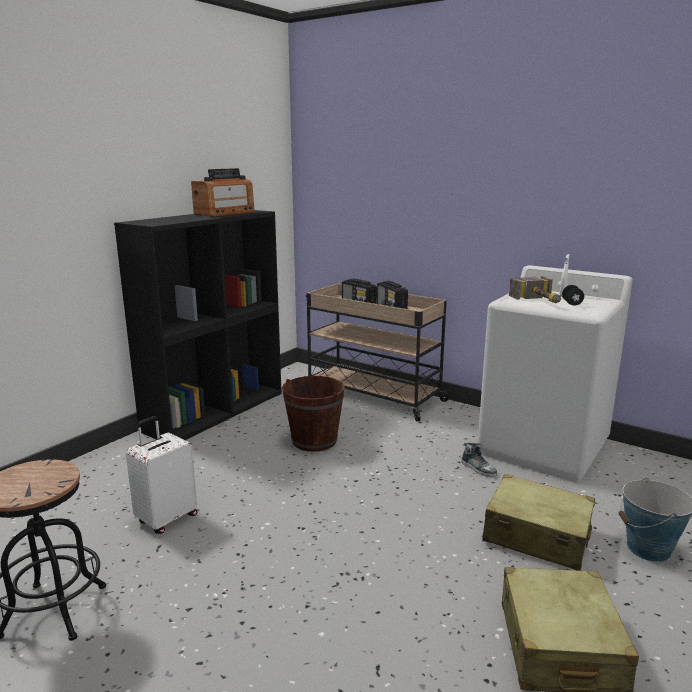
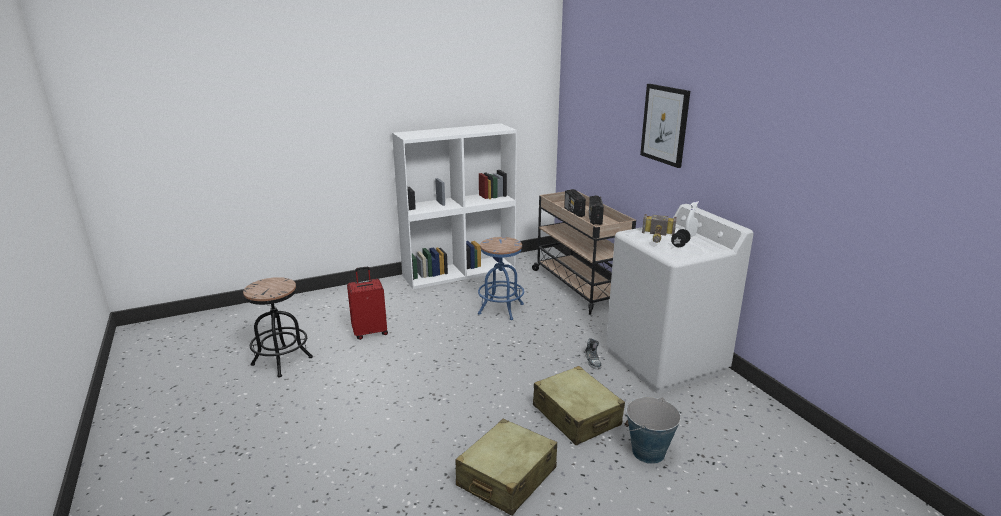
camera: 30 degrees right, 5 degrees up
black bookcase [114,210,282,440] -> white bookcase [392,123,517,289]
white suitcase [126,416,197,534] -> red suitcase [347,267,388,340]
radio [191,168,255,217] -> none
brown bucket [282,376,345,452] -> blue stool [478,237,524,320]
none -> picture [640,84,690,168]

